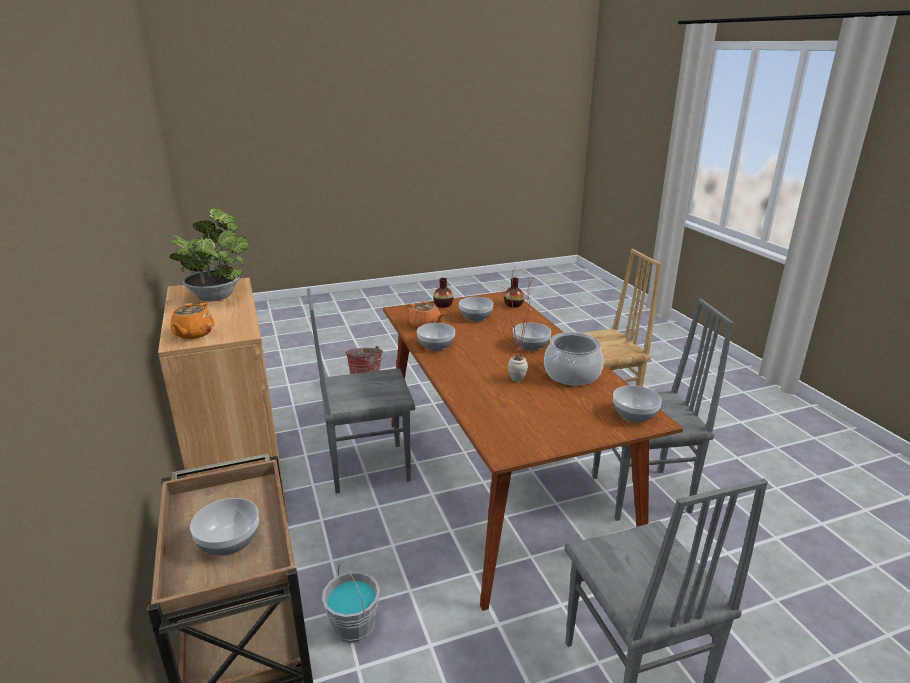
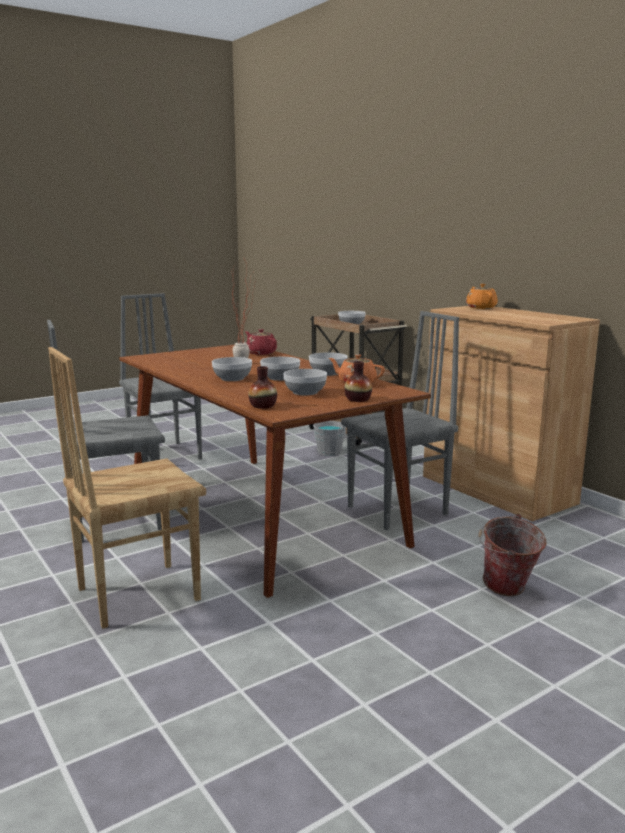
camera: 165 degrees right, 10 degrees down
potted plant [169,208,249,301] -> none
cooking pot [544,332,604,386] -> none
bowl [613,385,662,423] -> bowl moved to [260,357,300,381]
none -> red teapot [245,329,277,355]

